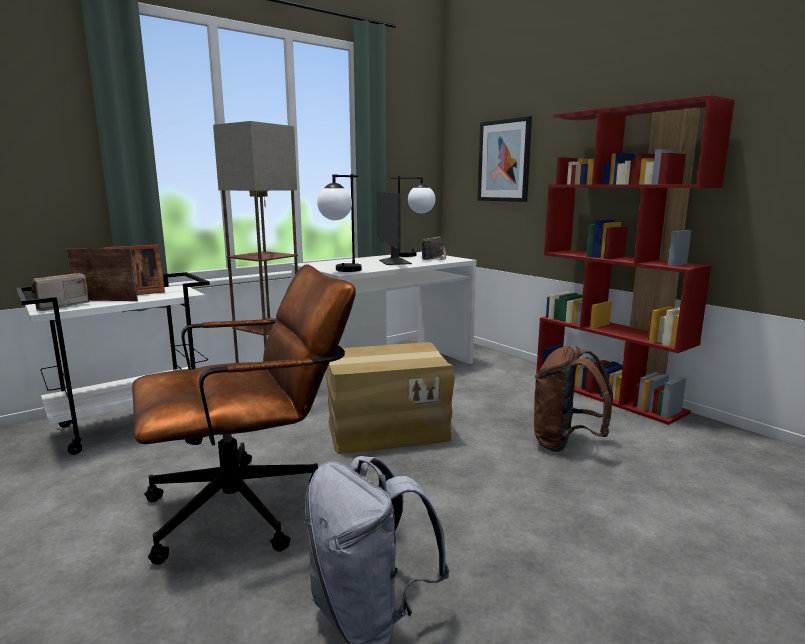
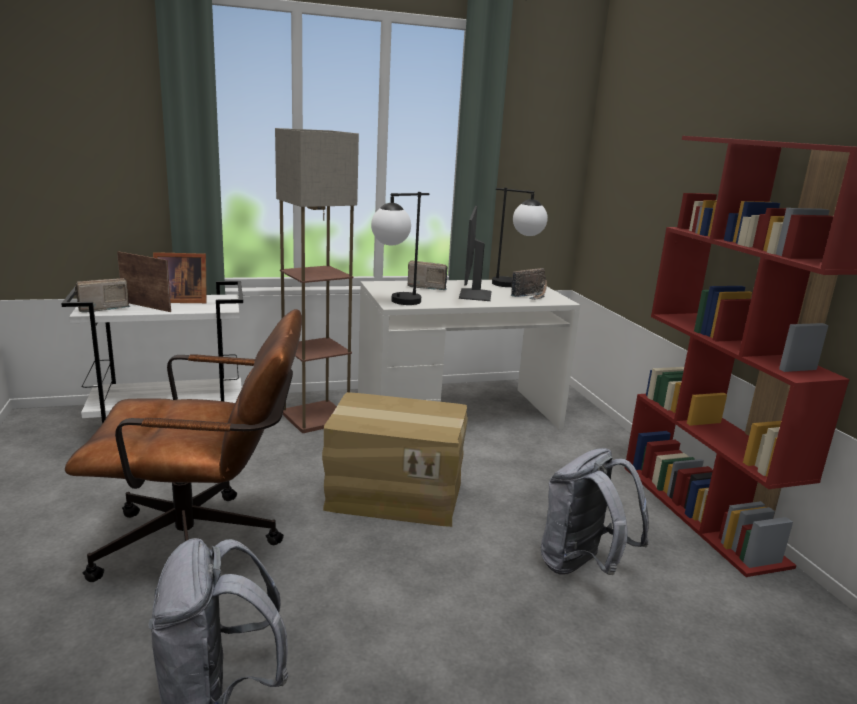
camera: 20 degrees right, 5 degrees up
picture [478,116,532,202] -> none
brown backpack [534,346,613,452] -> grey backpack [541,448,649,575]
none -> radio [407,260,447,290]

